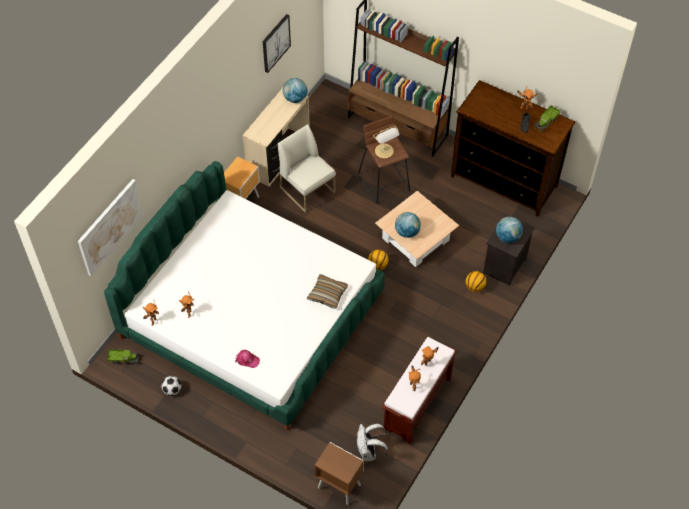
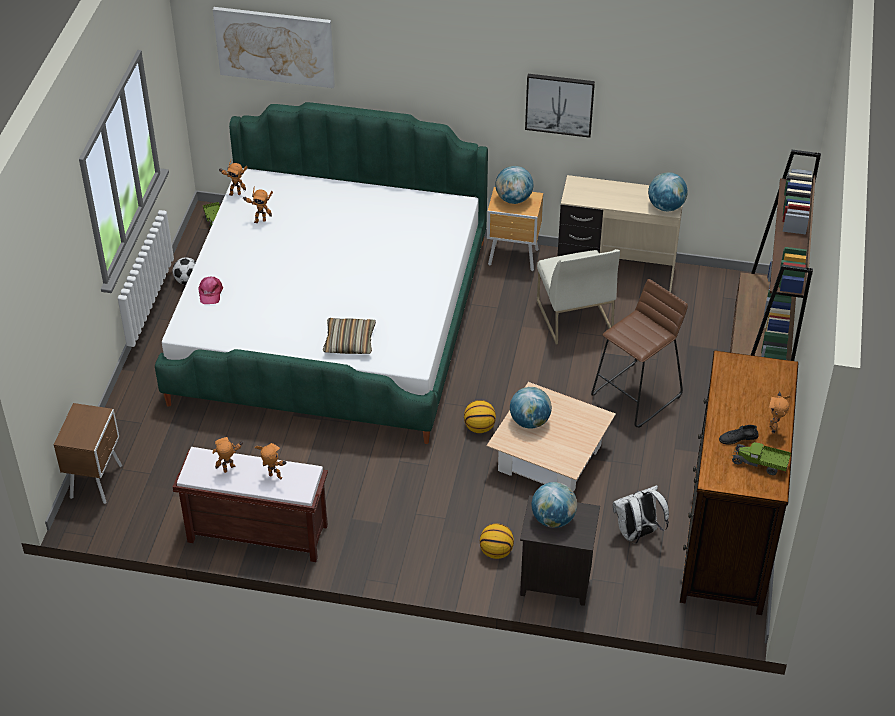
camera: 70 degrees right, 10 degrees down
picture [263,14,291,73] -> picture moved to [525,74,595,138]
white chair [277,124,336,213] -> white chair turned 135 degrees clockwise [537,249,620,345]
white backpack [357,423,388,461] -> white backpack moved to [613,485,669,544]
table lamp [373,125,399,158] -> none
none -> globe [495,166,533,204]

